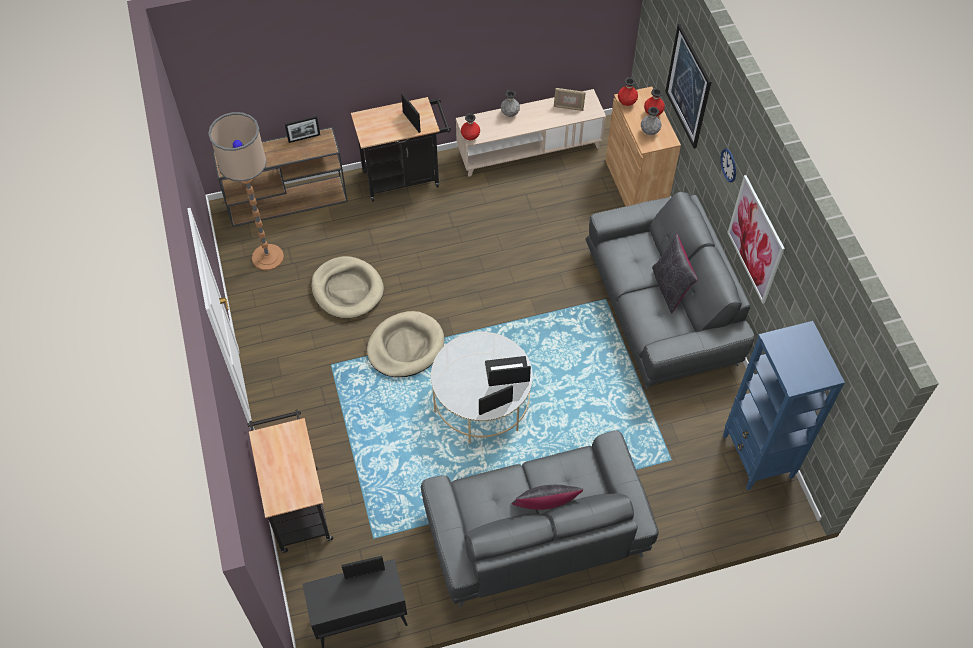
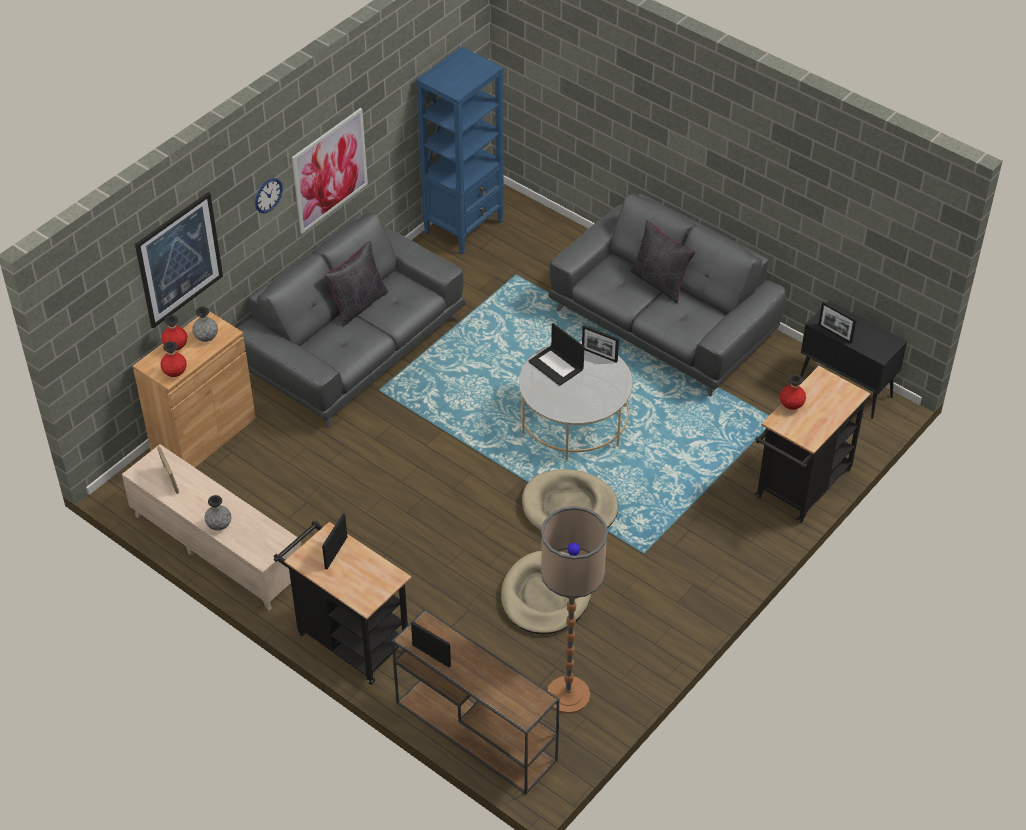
camera: 125 degrees left, 10 degrees down
red vase [461,114,480,140] -> red vase moved to [780,374,806,410]

